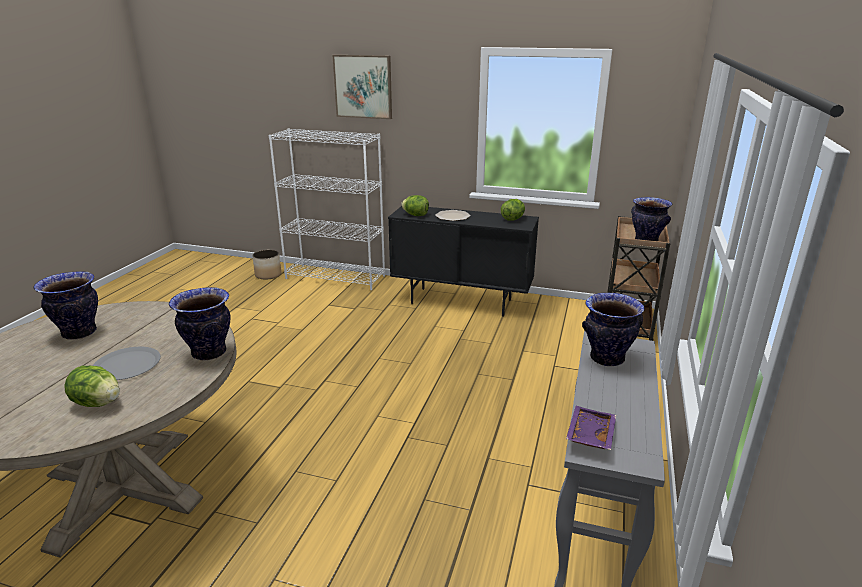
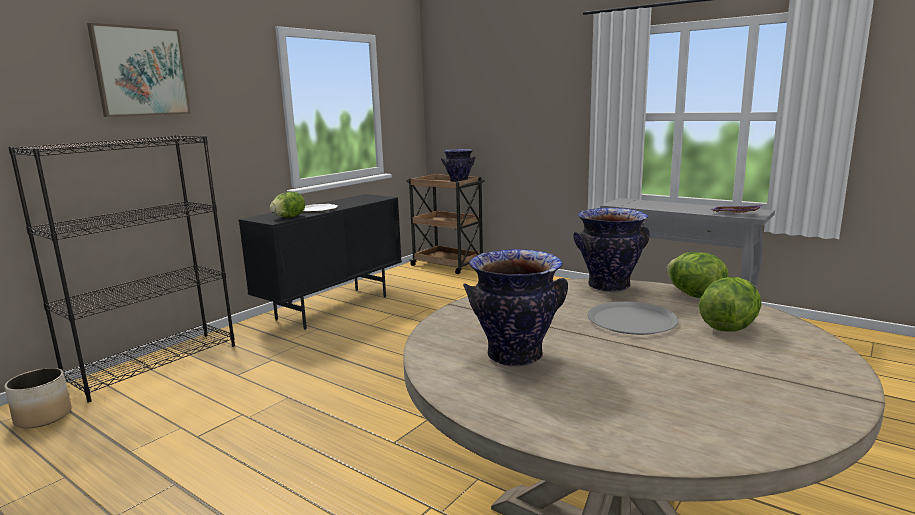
camera: 70 degrees left, 10 degrees down
white bookcase [269,128,385,290] -> black bookcase [8,135,235,402]
lettuce [501,199,525,221] -> lettuce moved to [666,252,728,298]
vase [582,293,645,366] -> none

